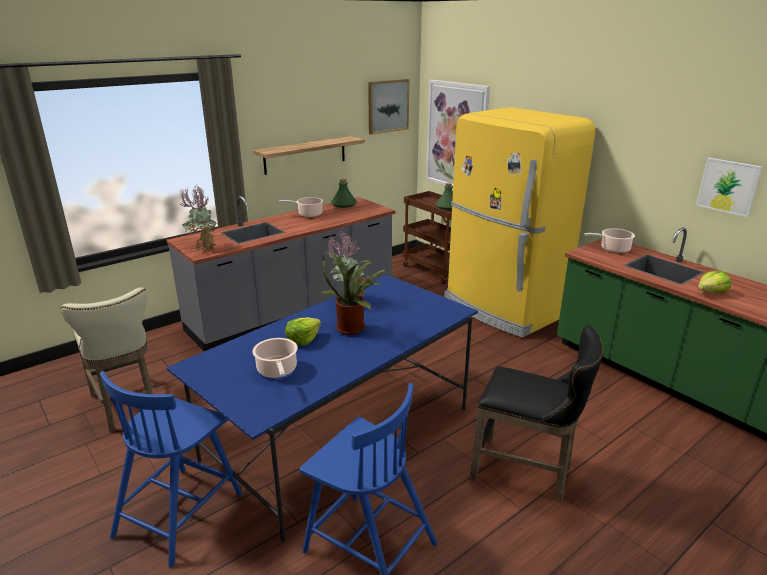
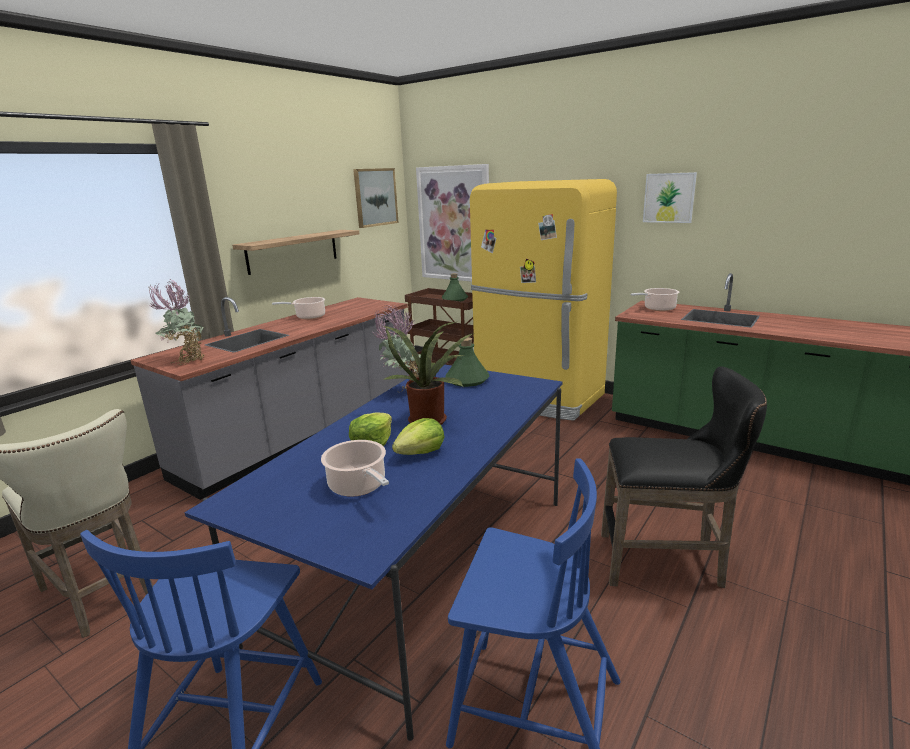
camera: 15 degrees left, 5 degrees down
green bottle [331,179,357,208] -> green bottle moved to [445,337,489,387]
picture [696,158,762,217] -> picture moved to [643,172,697,223]
lettuce [698,271,731,293] -> lettuce moved to [392,418,444,455]

